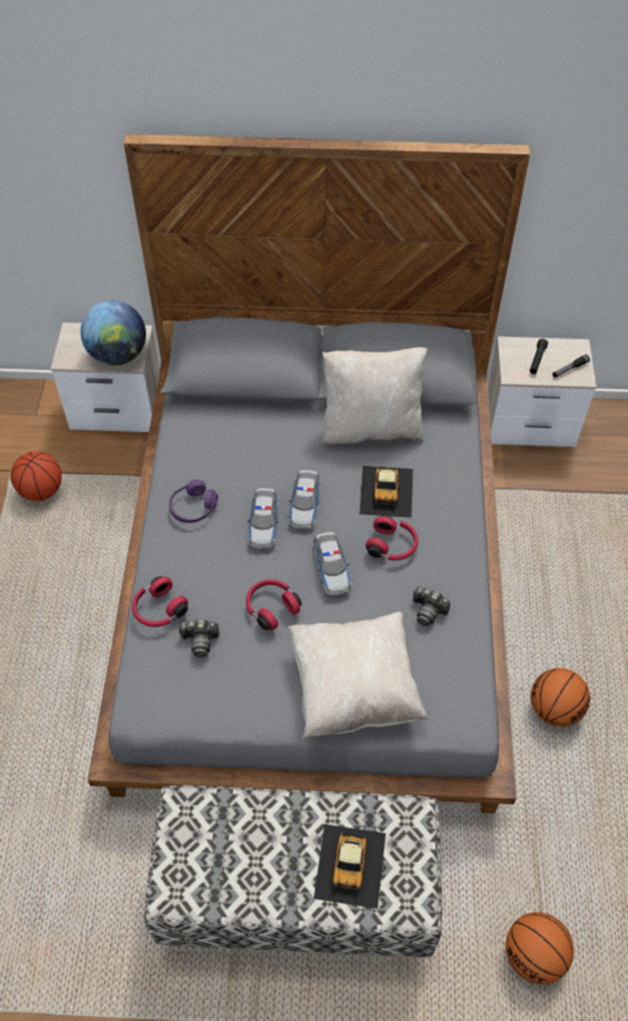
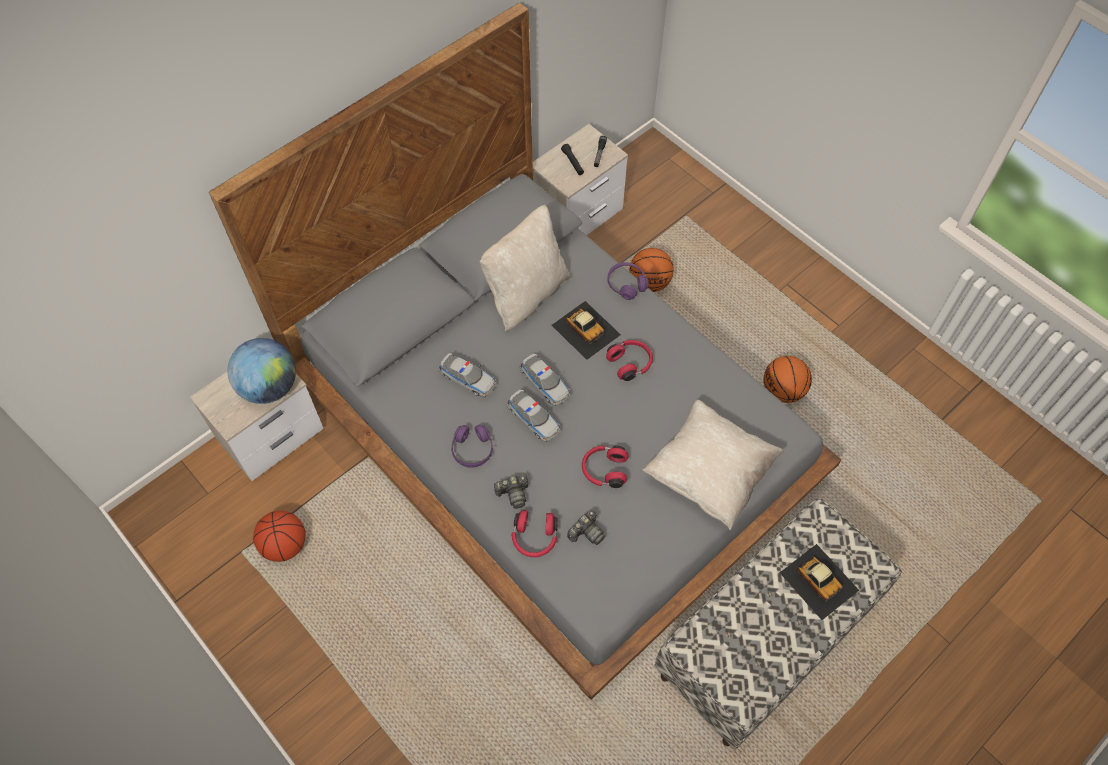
camera: 45 degrees left, 5 degrees up
toy car [313,532,352,596] -> toy car moved to [438,353,496,397]
camera [413,587,450,626] -> camera moved to [493,475,528,509]
basketball [506,912,574,985] -> basketball moved to [629,248,674,292]
none -> purple headphones [607,262,648,300]

